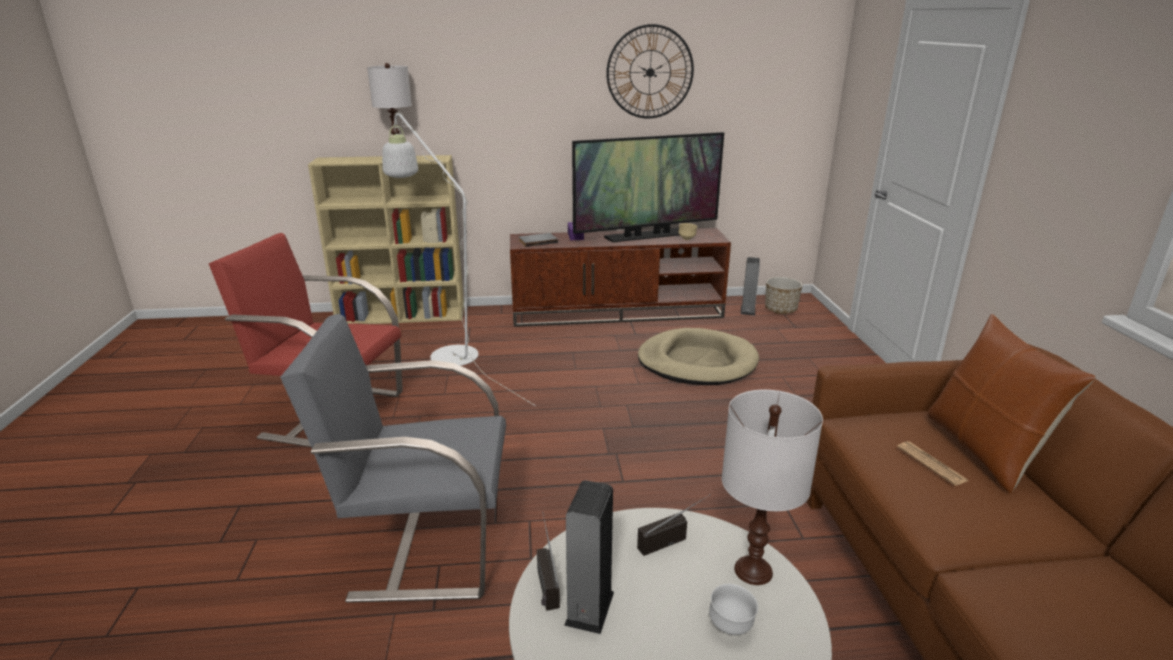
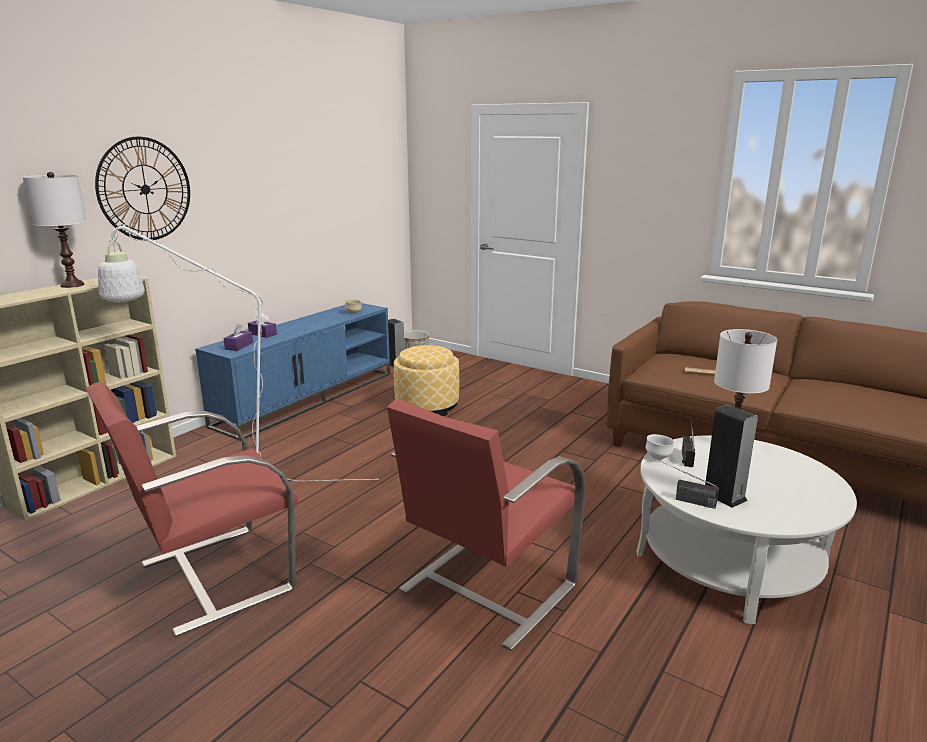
camera: 50 degrees left, 5 degrees down
grey armchair [280,314,506,603] -> red armchair [387,400,586,651]
brown tv stand [510,228,731,327] -> blue tv stand [195,303,390,441]
grey book [519,233,558,247] -> purple tissue box [223,324,253,351]
television [572,132,724,242] -> none
wall clock [606,24,694,119] -> wall clock moved to [95,137,190,240]
beige dog bed [638,328,759,385] -> ottoman [394,345,459,416]
white bowl [709,584,758,635] -> white bowl moved to [646,434,674,460]
brown pillow [927,314,1095,493] -> none

